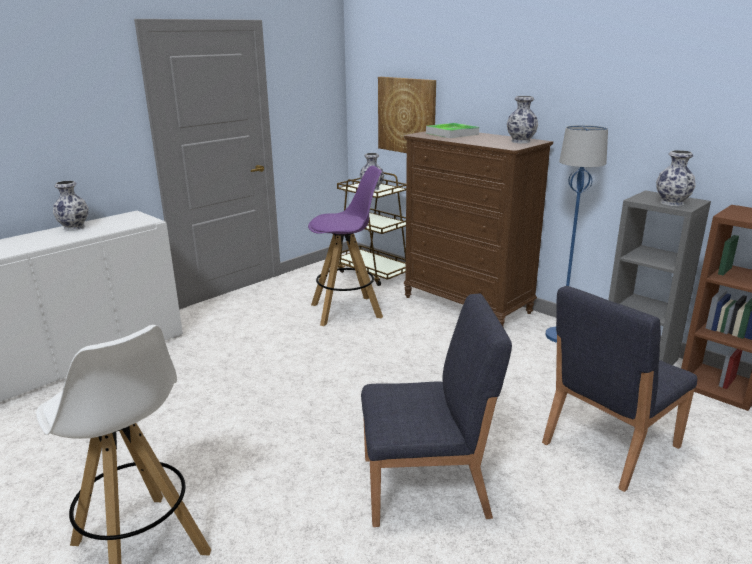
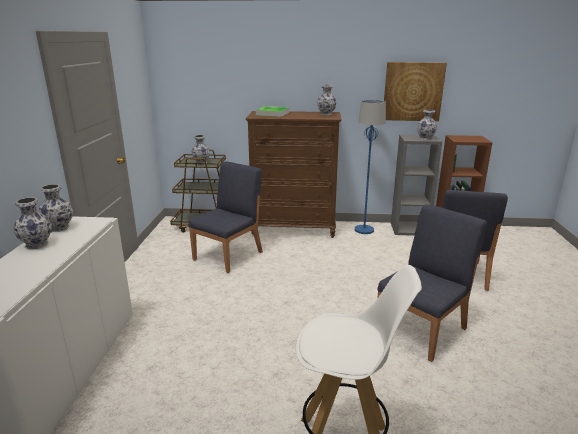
camera: 40 degrees left, 0 degrees up
purple stool [308,166,383,326] -> blue chair [188,161,263,273]
picture [378,77,436,153] -> picture moved to [384,62,447,121]
none -> vase [39,184,73,232]

